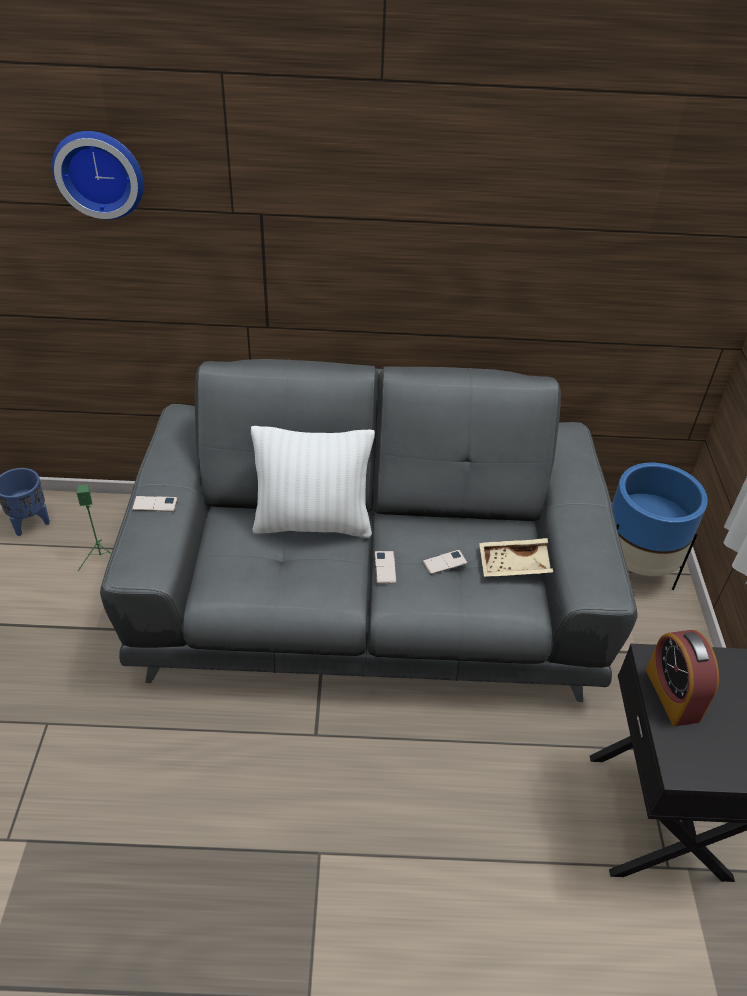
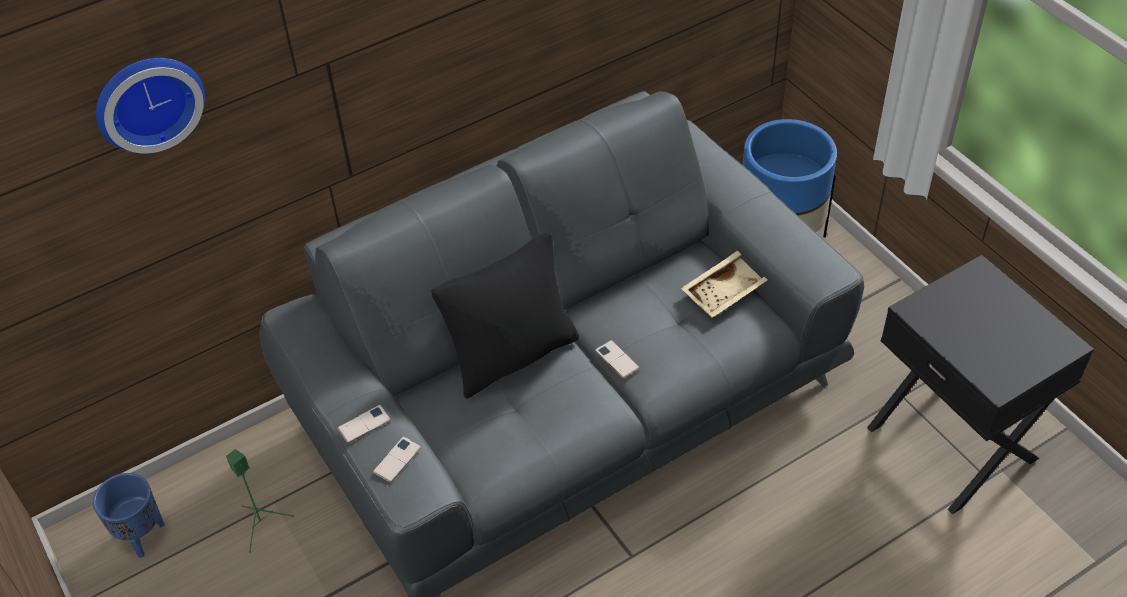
camera: 30 degrees left, 5 degrees up
white pillow [251,426,375,538] -> black pillow [431,231,579,399]
phone [422,550,468,574] -> phone moved to [373,437,421,482]
alarm clock [646,630,719,726] -> none

